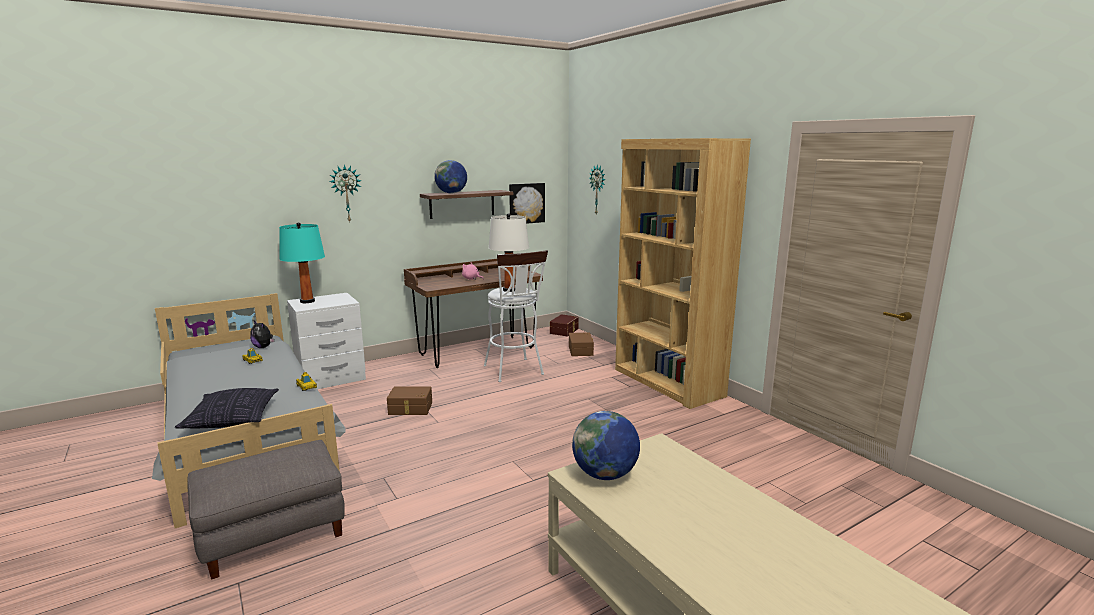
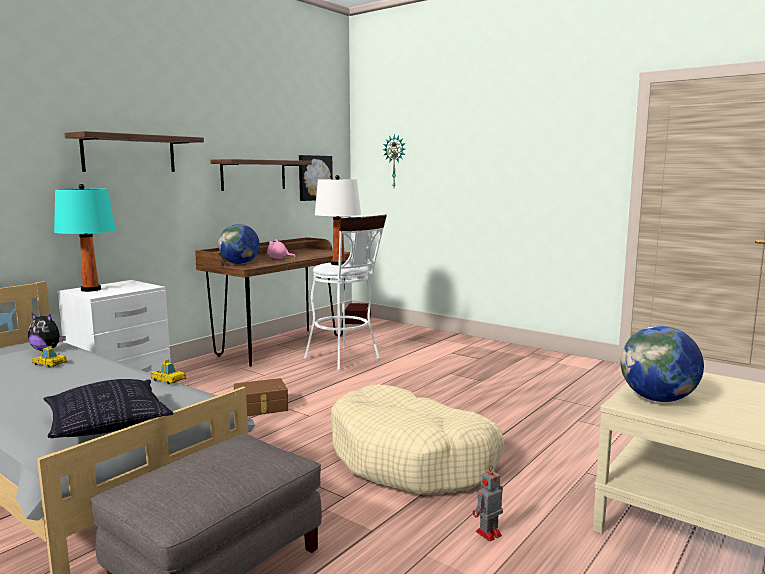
camera: 20 degrees left, 5 degrees down
wall clock [329,165,362,223] -> shelf [65,131,204,172]
globe [434,160,467,193] -> globe moved to [218,224,260,264]
brown storage box [569,333,594,356] -> none
brown bookcase [615,138,751,409] -> none
none -> beige dog bed [331,384,504,495]
none -> toy robot [473,465,503,541]

